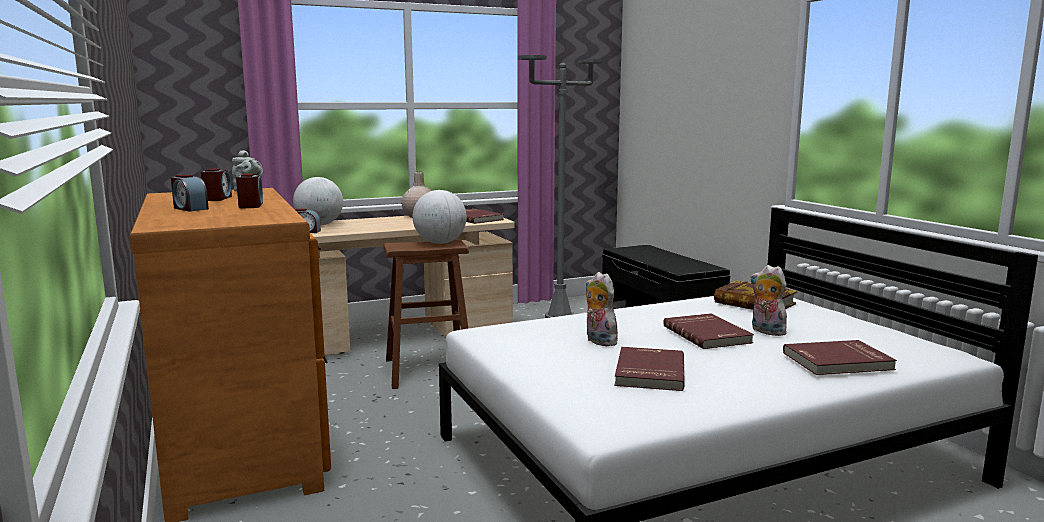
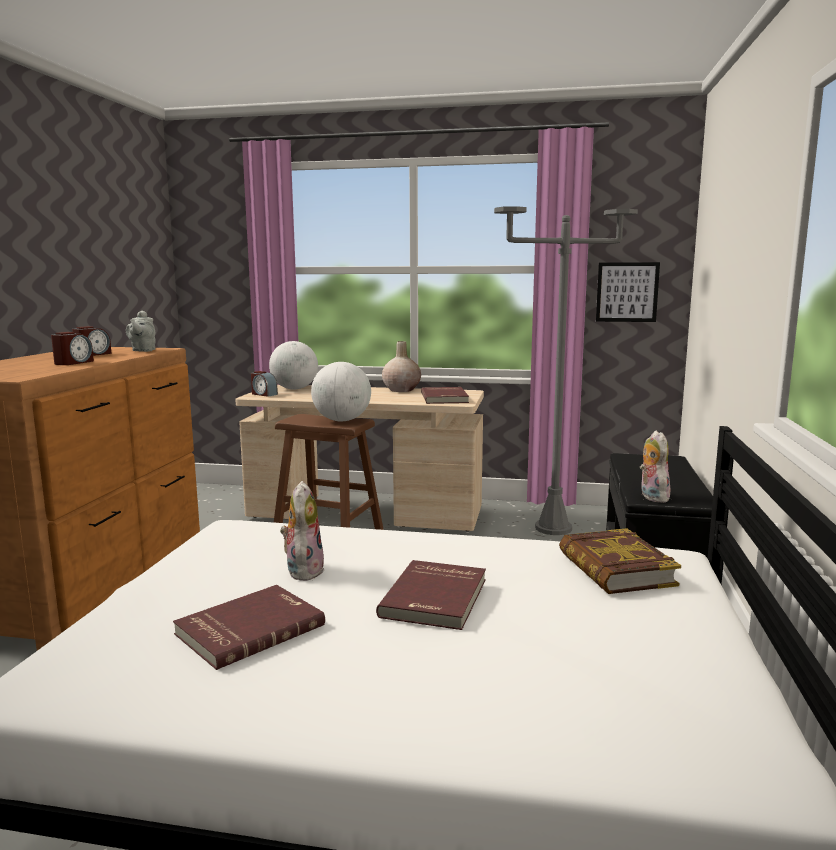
camera: 35 degrees right, 0 degrees up
alarm clock [171,174,209,212] -> none
plush toy [750,265,791,336] -> plush toy moved to [640,430,670,503]
red book [783,340,897,375] -> none
none -> picture [596,262,660,322]

